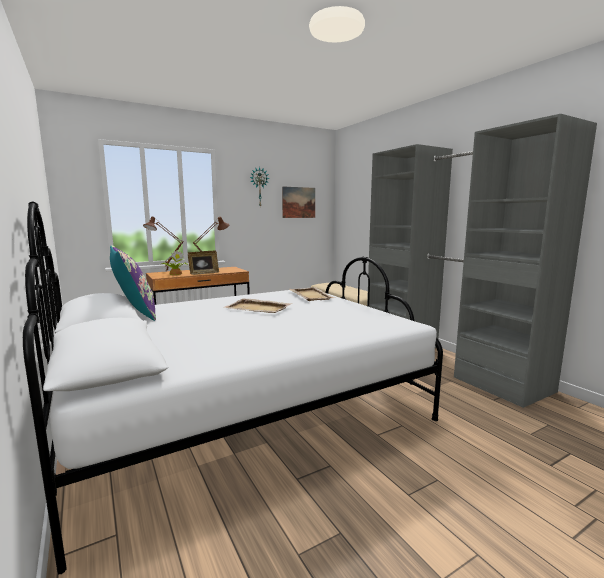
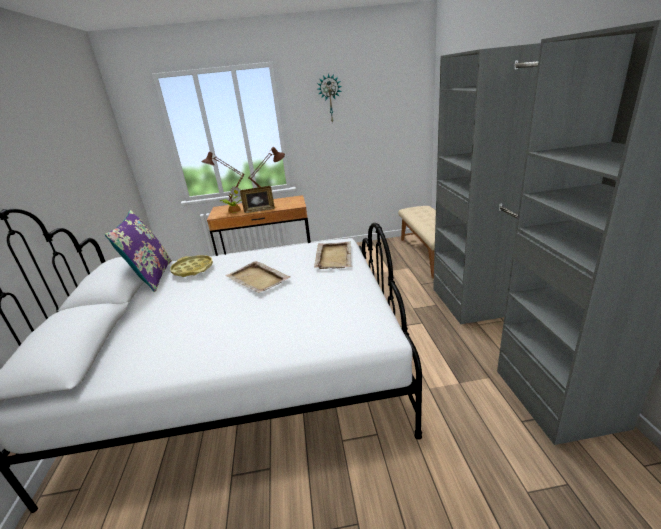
camera: 25 degrees right, 15 degrees up
picture [282,186,315,218] -> none
none -> yellow tray [170,255,213,277]

